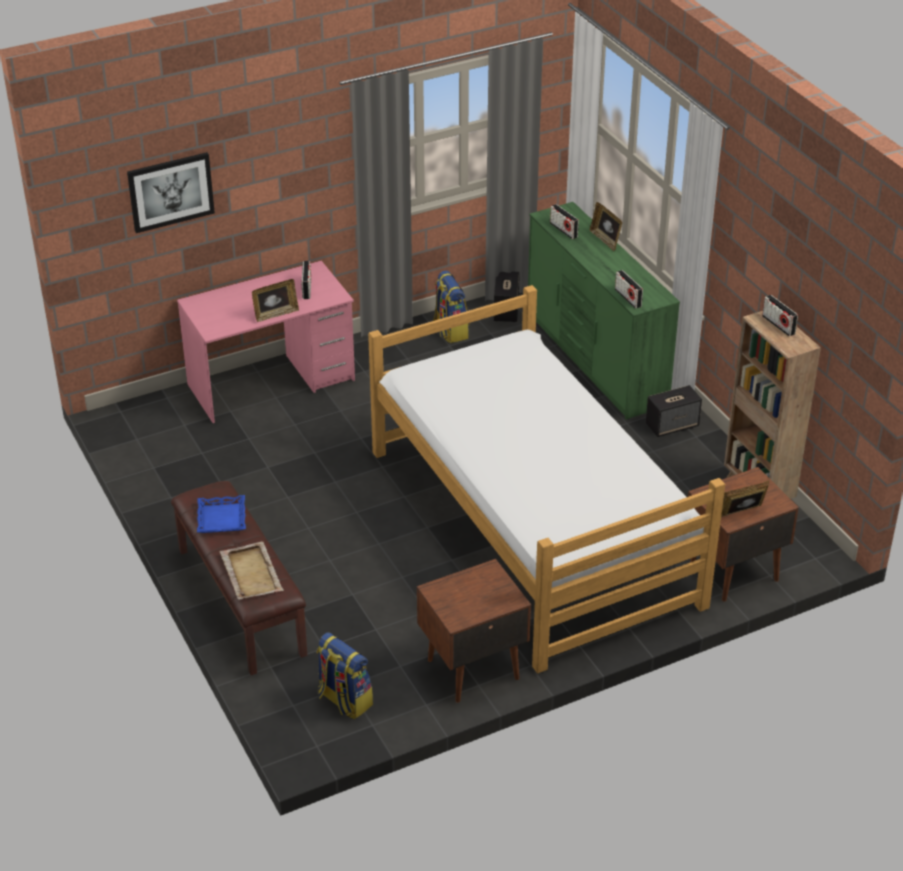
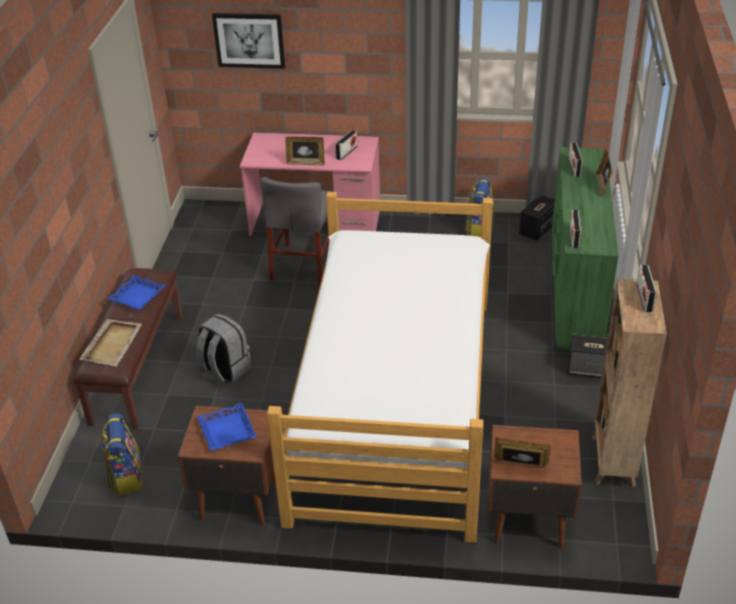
camera: 35 degrees right, 0 degrees up
none -> grey backpack [196,314,251,384]
none -> blue tray [197,403,257,451]
none -> grey chair [261,177,331,286]

